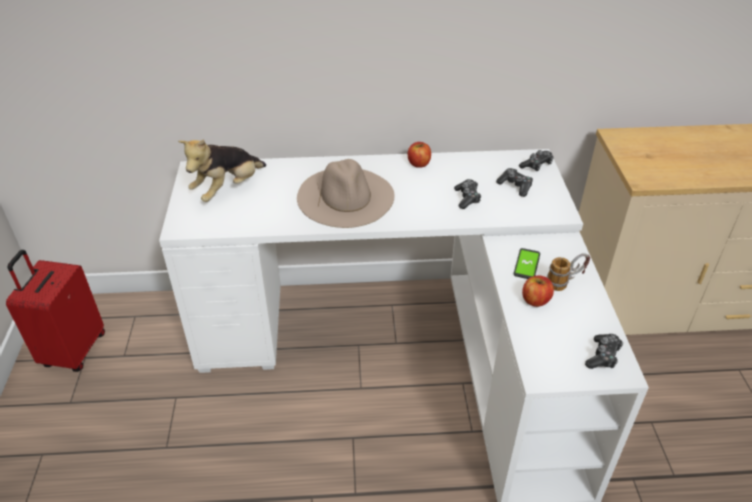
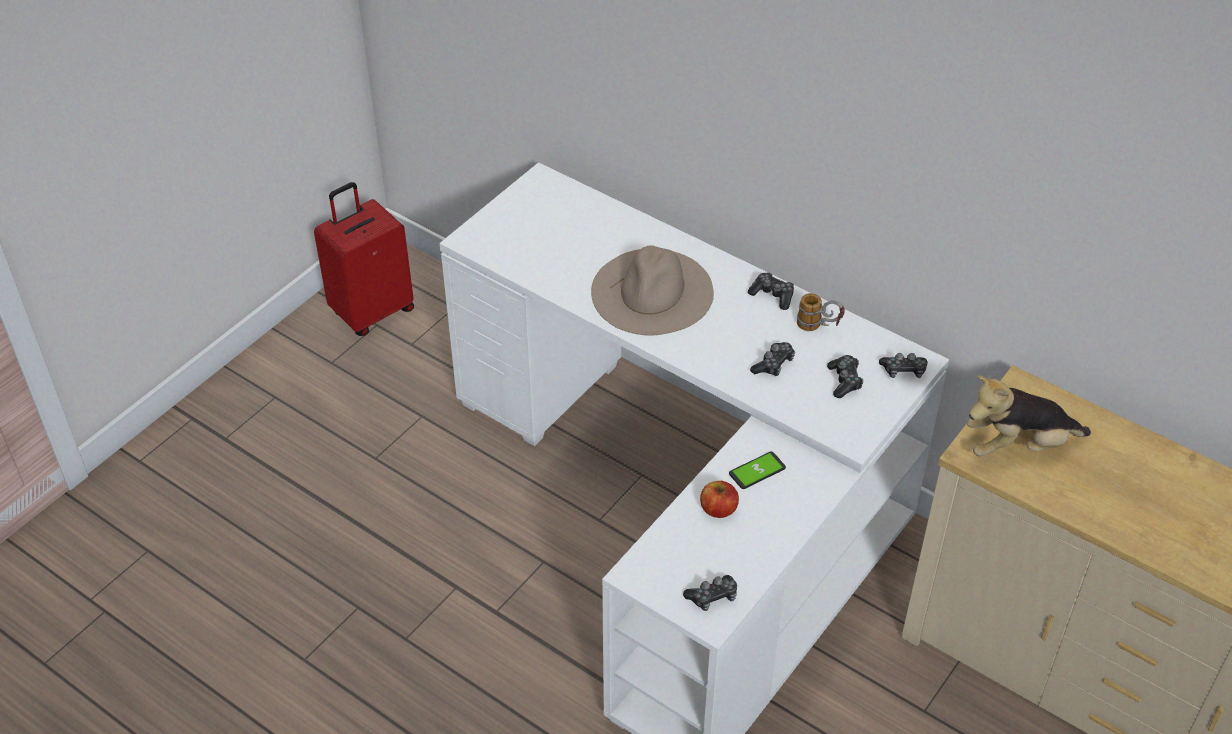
camera: 40 degrees right, 5 degrees up
plush toy [178,139,266,202] -> plush toy moved to [967,375,1091,456]
apple [408,142,431,168] -> game controller [748,272,794,310]
mug [547,253,590,291] -> mug moved to [797,293,845,331]

